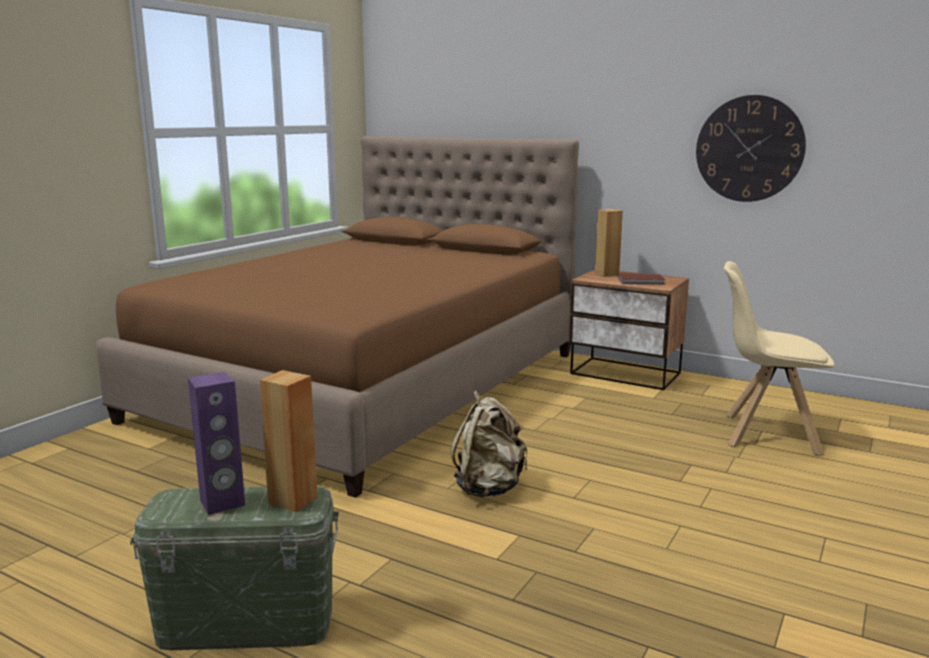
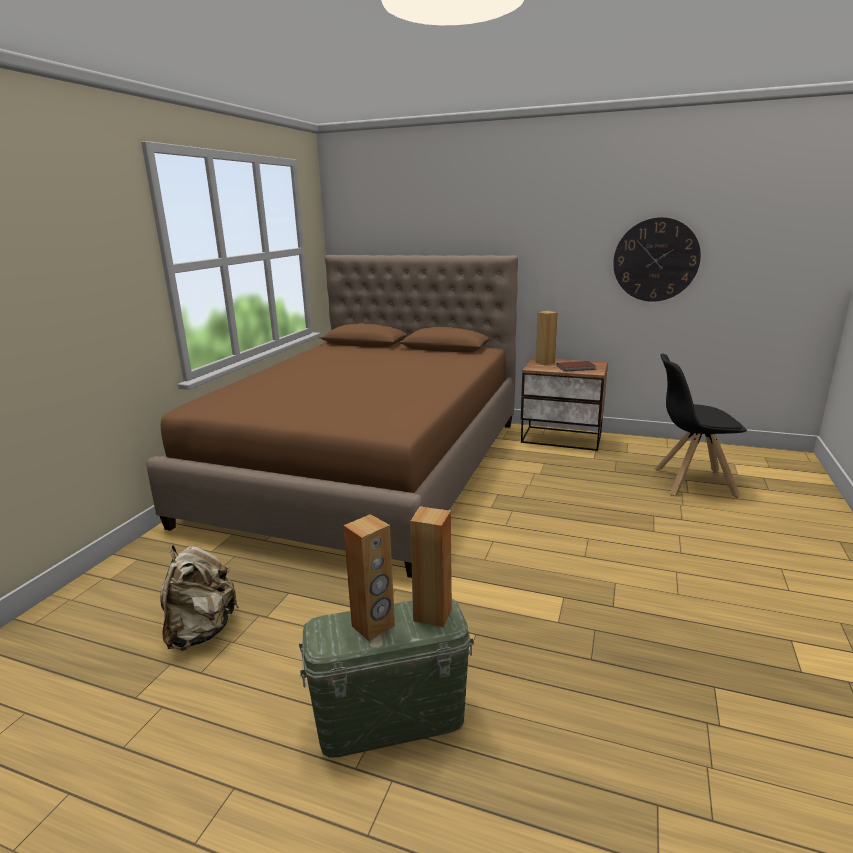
camera: 10 degrees left, 5 degrees up
purple speaker [188,372,245,515] -> brown speaker [343,514,395,641]
beige backpack [451,391,528,497] -> beige backpack moved to [160,545,239,651]
beige chair [724,261,835,456] -> black chair [655,354,747,497]

